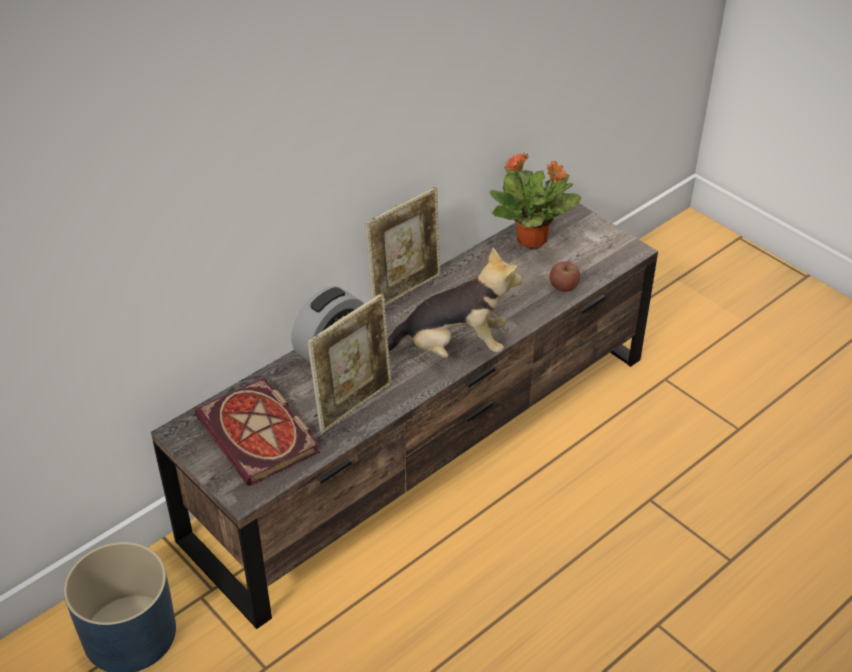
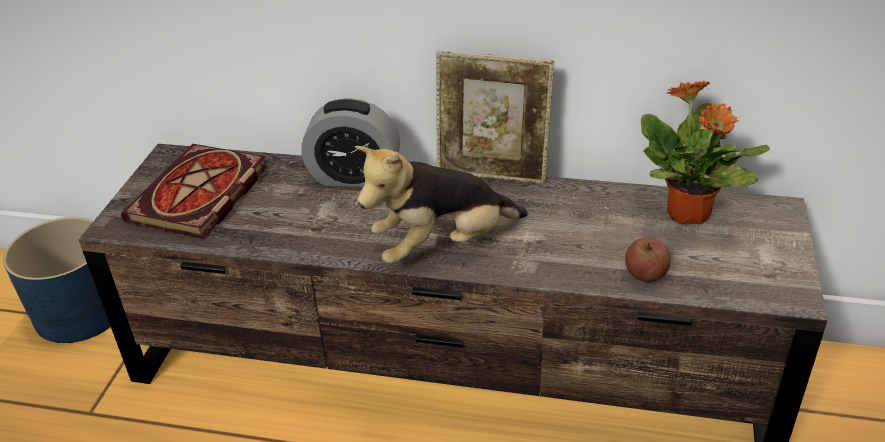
camera: 55 degrees right, 5 degrees down
picture frame [307,293,392,433] -> none
plush toy [388,247,522,358] -> plush toy turned 105 degrees clockwise [355,146,528,264]

